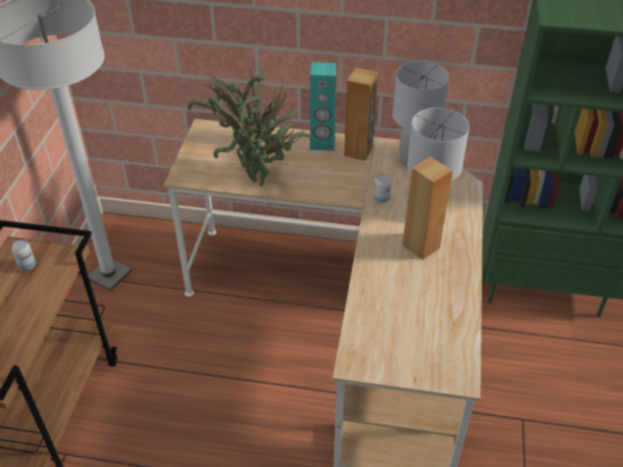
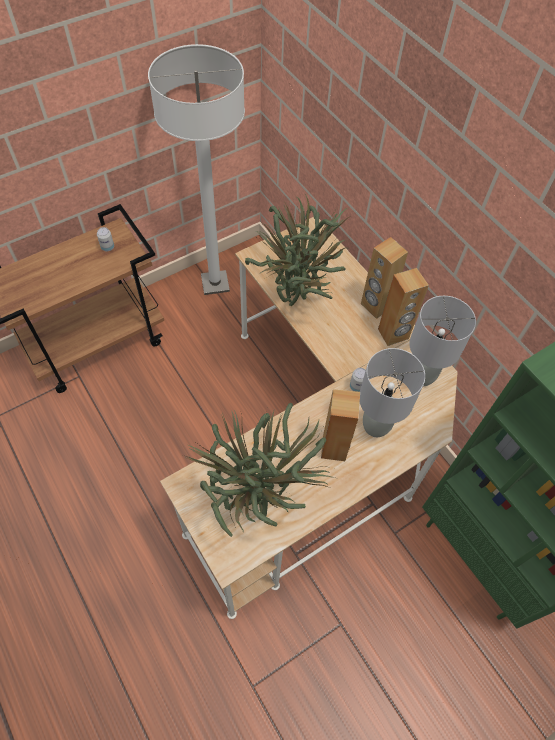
camera: 45 degrees right, 15 degrees up
turquoise speaker [310,62,336,151] -> brown speaker [361,237,408,319]
none -> potted plant [183,403,335,537]

